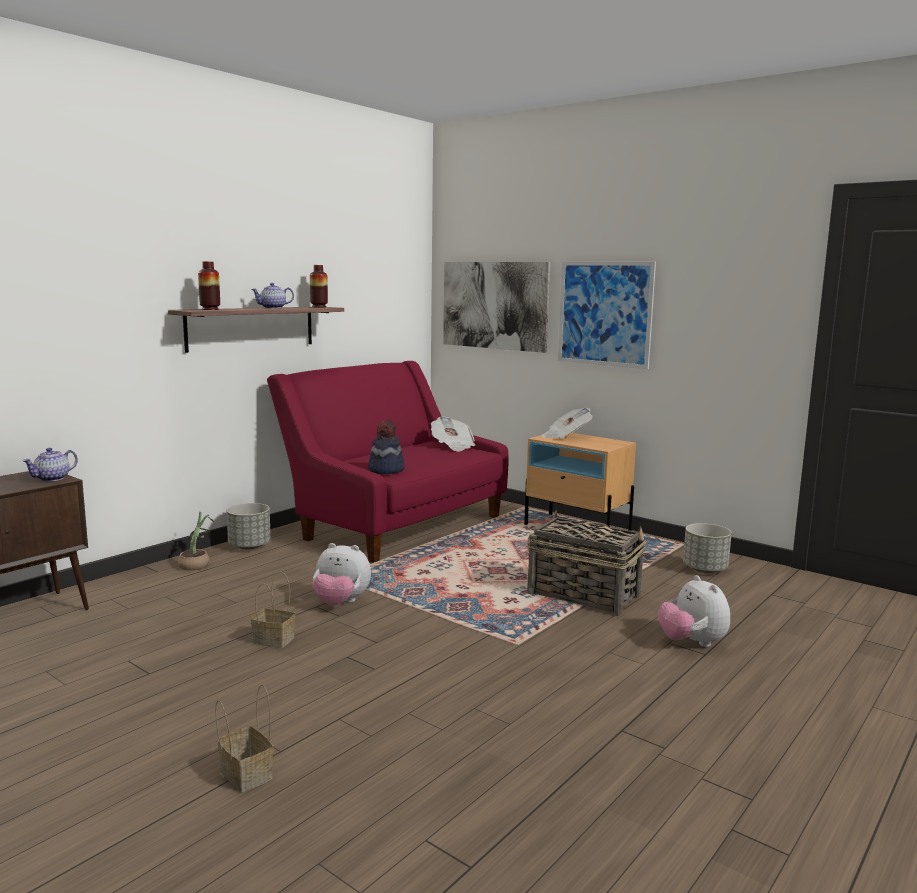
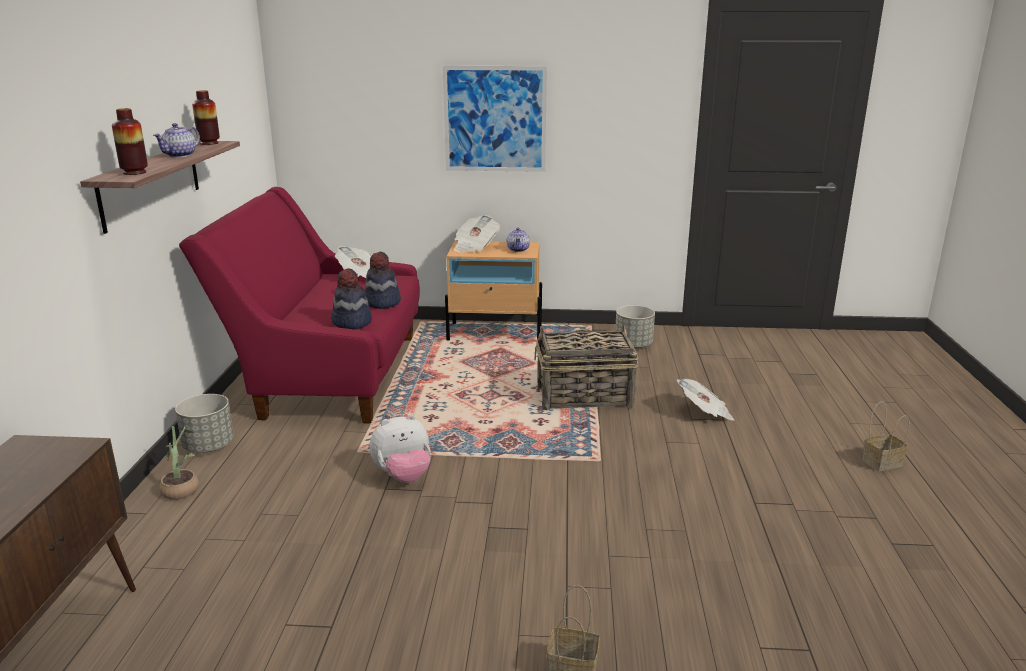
camera: 35 degrees left, 10 degrees up
teapot [23,448,78,482] -> teapot moved to [507,228,530,252]
basket [251,572,295,648] -> basket moved to [862,401,910,472]
picture [443,262,550,353] -> none
plush toy [658,575,730,647] -> newspaper [677,379,734,421]
none -> hat [365,252,401,309]

